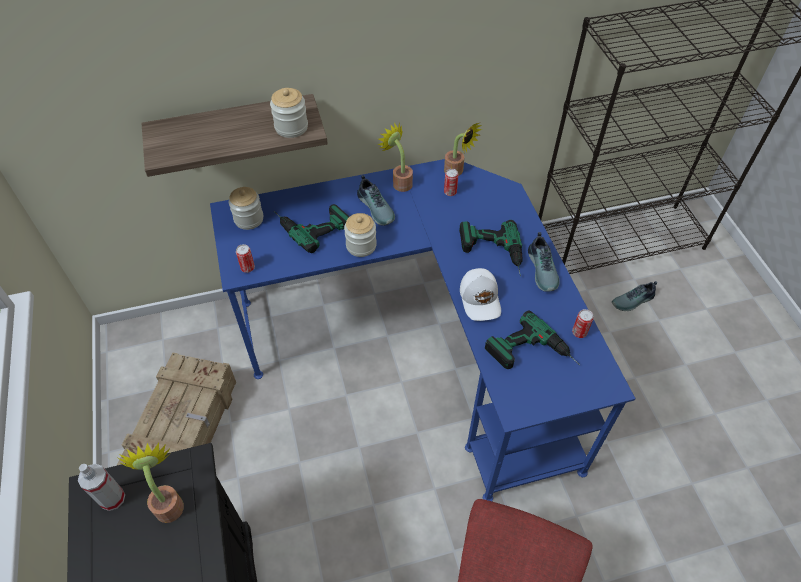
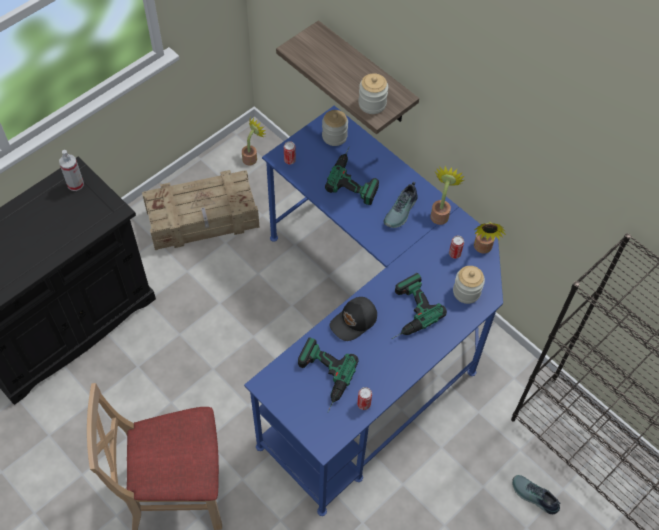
camera: 60 degrees right, 5 degrees up
potted plant [118,442,184,523] -> potted plant moved to [242,117,266,165]
jar [344,213,377,257] -> jar moved to [453,266,485,304]
white cap [460,268,501,321] -> black cap [330,297,377,341]
shoe [528,232,559,291] -> none

